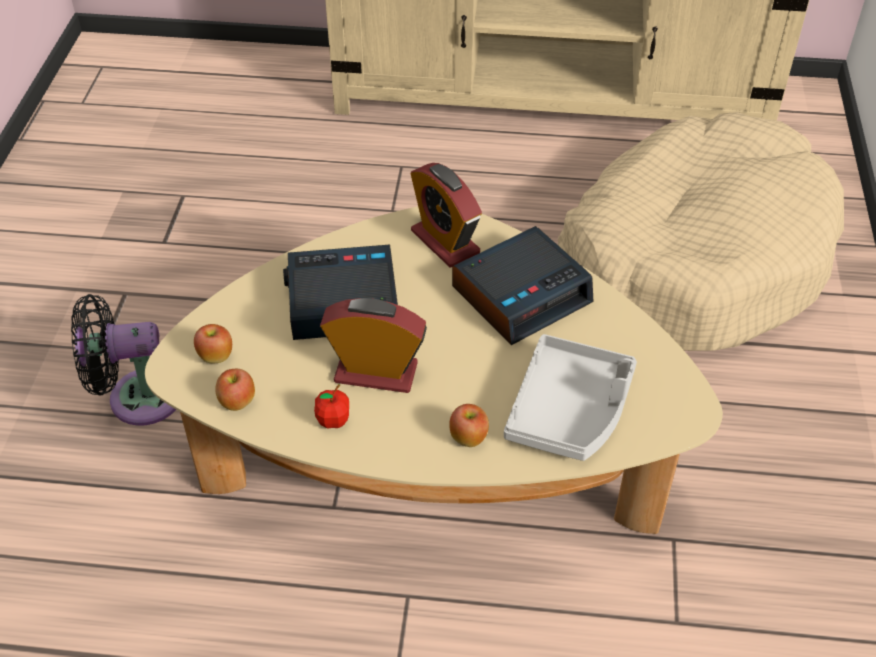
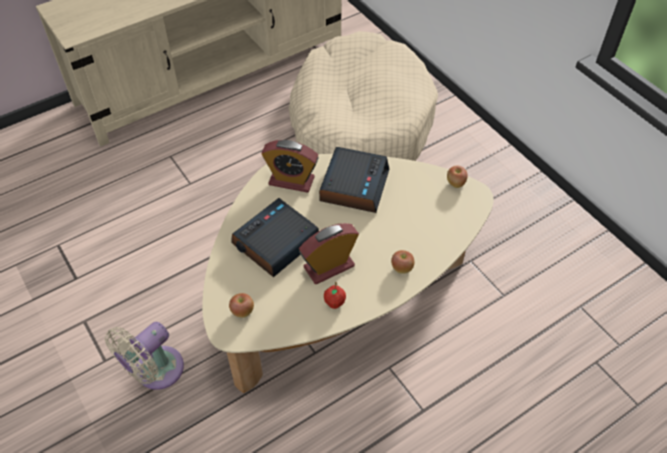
camera: 40 degrees left, 5 degrees up
black fan [71,294,176,426] -> beige fan [105,322,184,390]
apple [215,369,255,411] -> apple moved to [447,166,468,188]
grey tray [504,334,637,461] -> none

